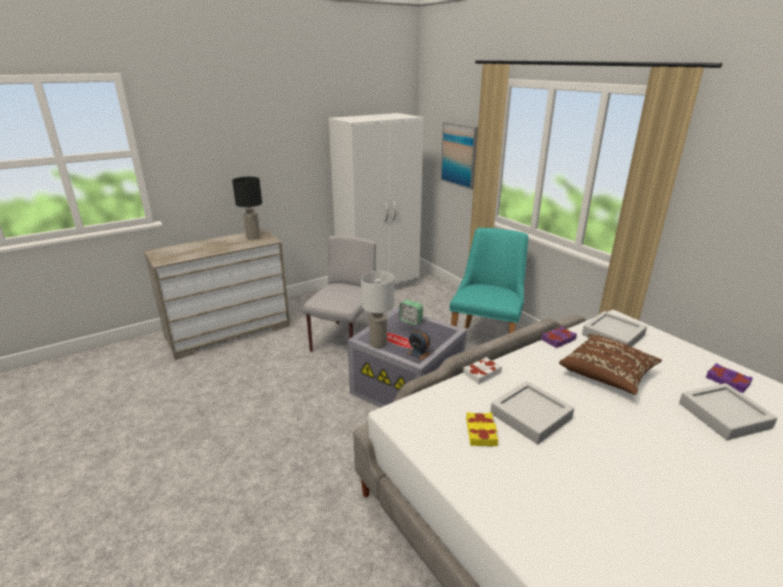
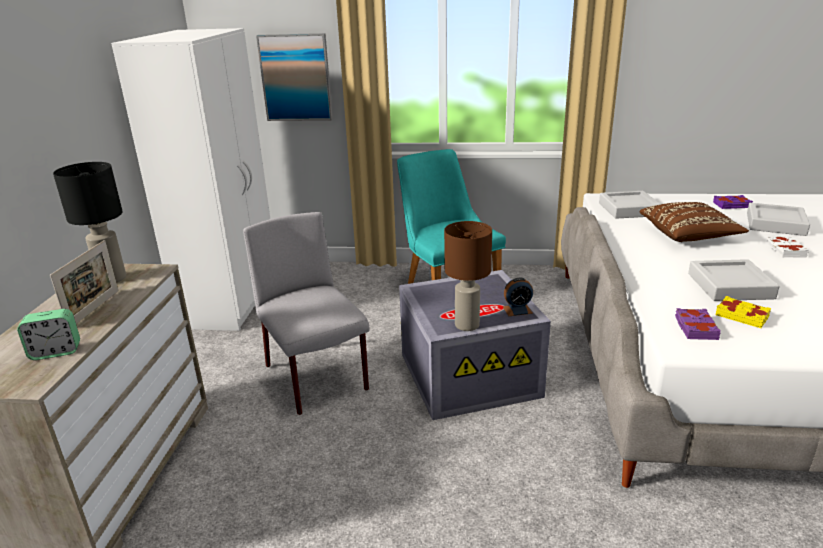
camera: 50 degrees left, 0 degrees up
white table lamp [361,271,394,348] -> brown table lamp [444,221,492,331]
alarm clock [399,300,423,325] -> alarm clock moved to [17,309,80,360]
white book [463,357,502,384] -> white book moved to [766,236,809,258]
purple book [541,326,577,348] -> purple book moved to [675,308,721,340]
none -> picture frame [50,240,119,324]

